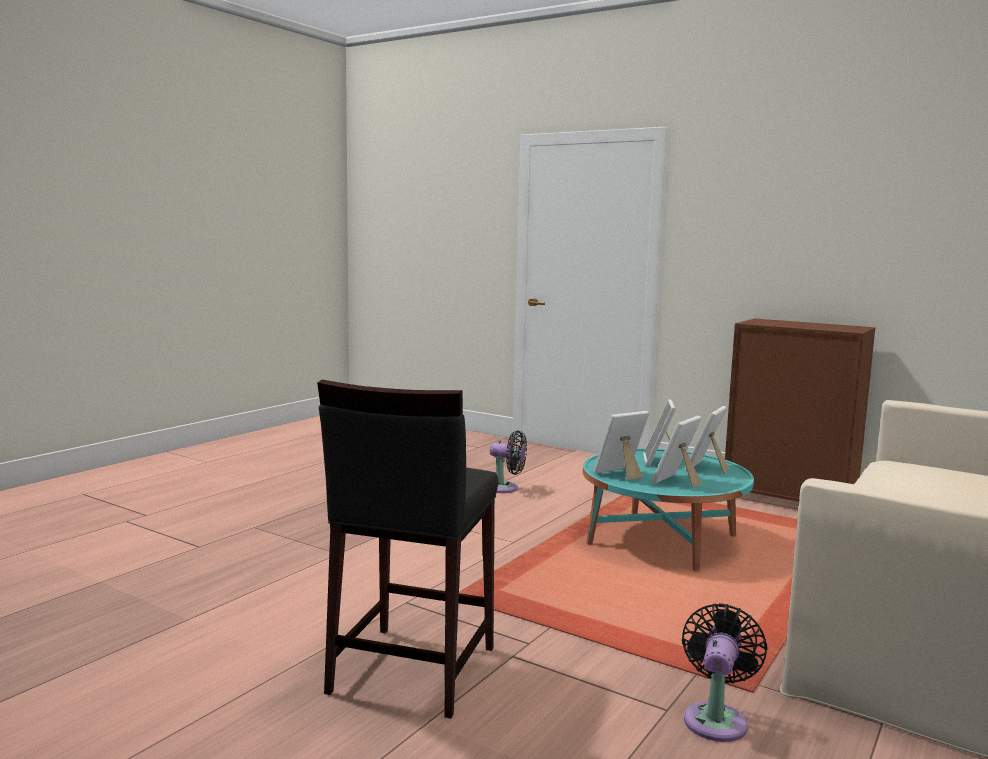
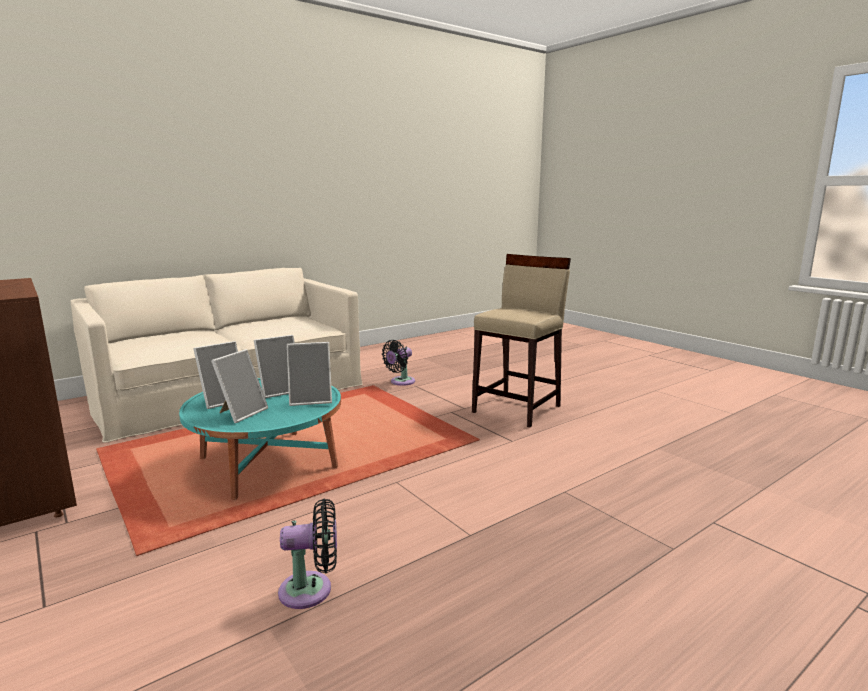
camera: 160 degrees left, 5 degrees up
black stool [317,380,498,719] -> beige stool [472,254,571,427]
black fan [490,430,527,493] -> black fan turned 135 degrees clockwise [278,499,337,609]

